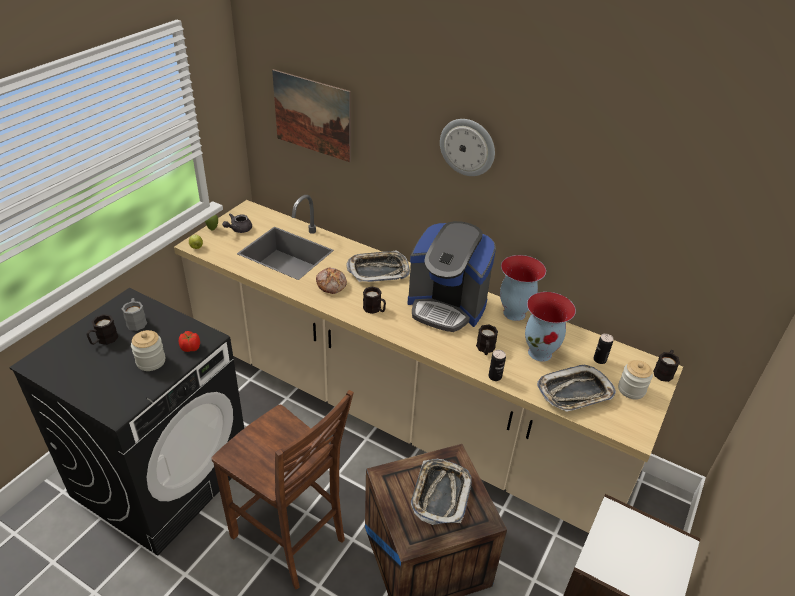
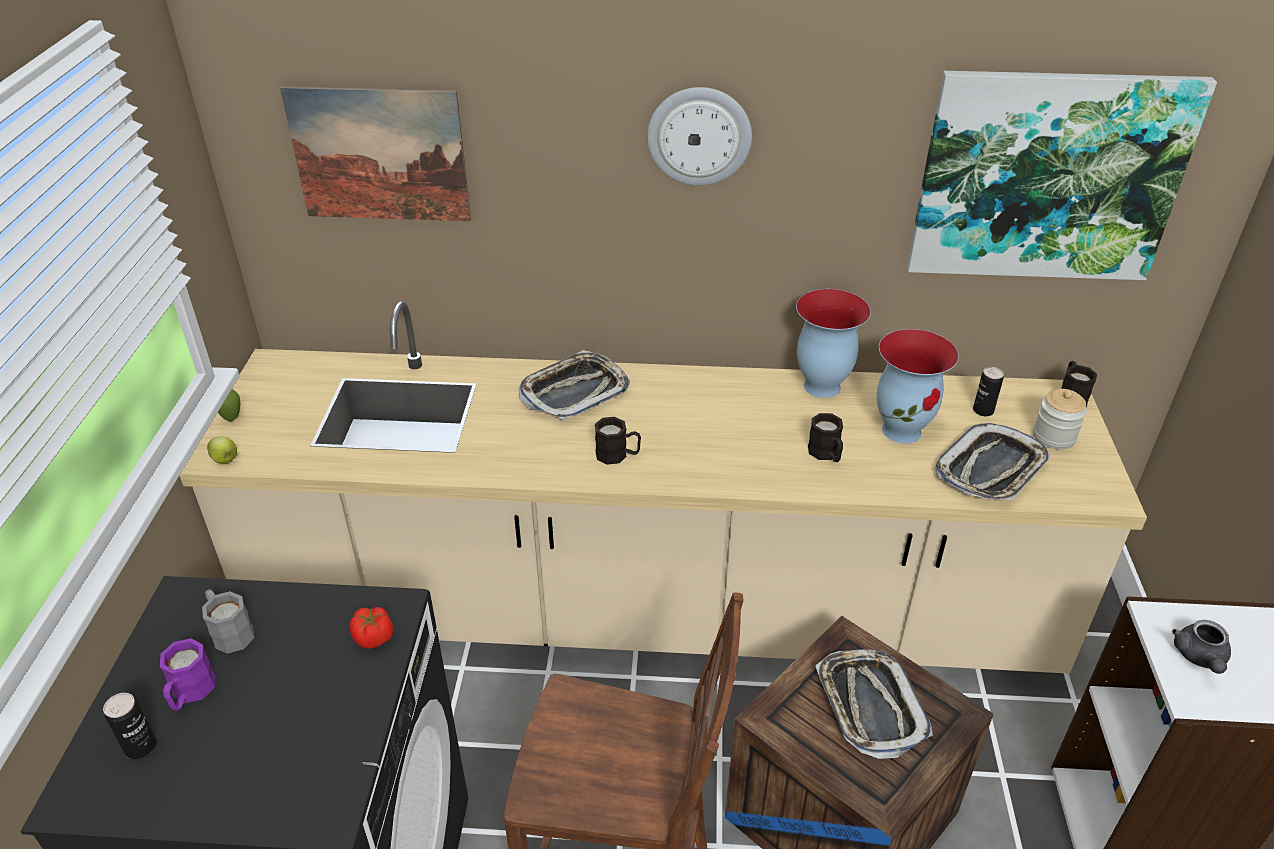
camera: 25 degrees left, 0 degrees up
black mug [87,314,119,345] -> purple mug [160,638,215,711]
jar [131,330,165,371] -> none
grey teapot [222,213,252,233] -> grey teapot moved to [1172,620,1231,674]
bread [316,268,347,294] -> none
coffee machine [408,221,496,332] -> none
can [488,350,506,381] -> can moved to [103,693,156,759]
none -> picture [907,71,1217,280]

